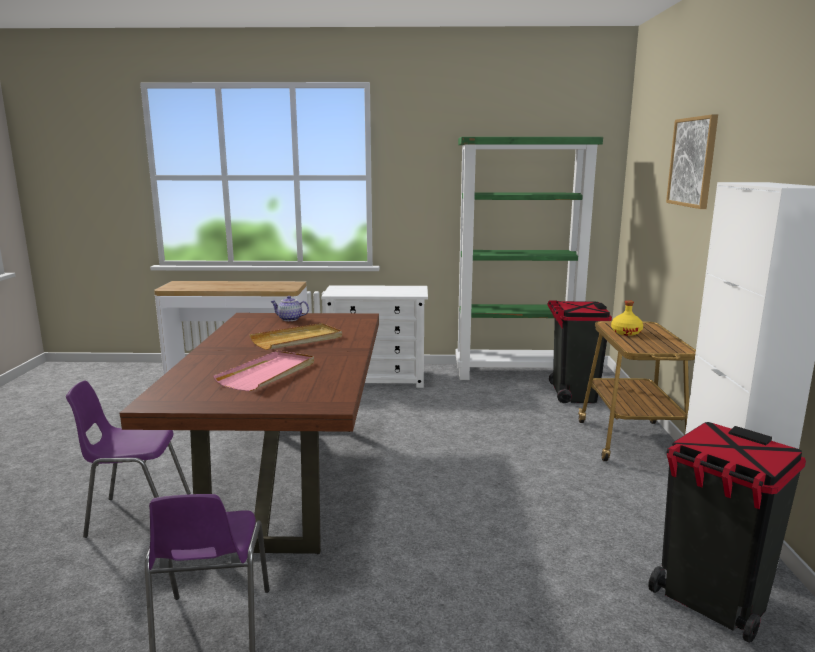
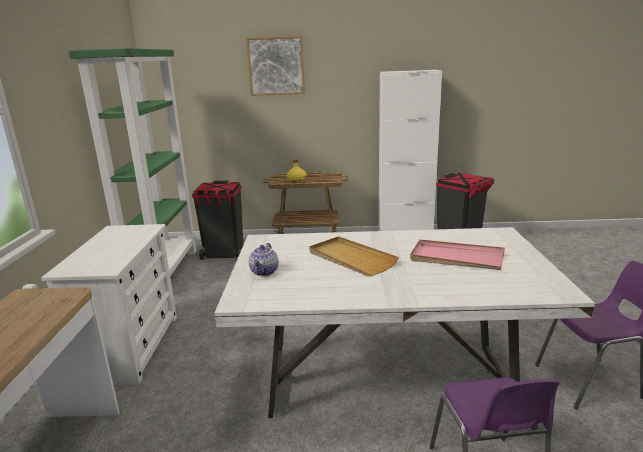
camera: 90 degrees left, 5 degrees up
brown dining table [120,313,379,554] -> white dining table [214,227,595,418]

